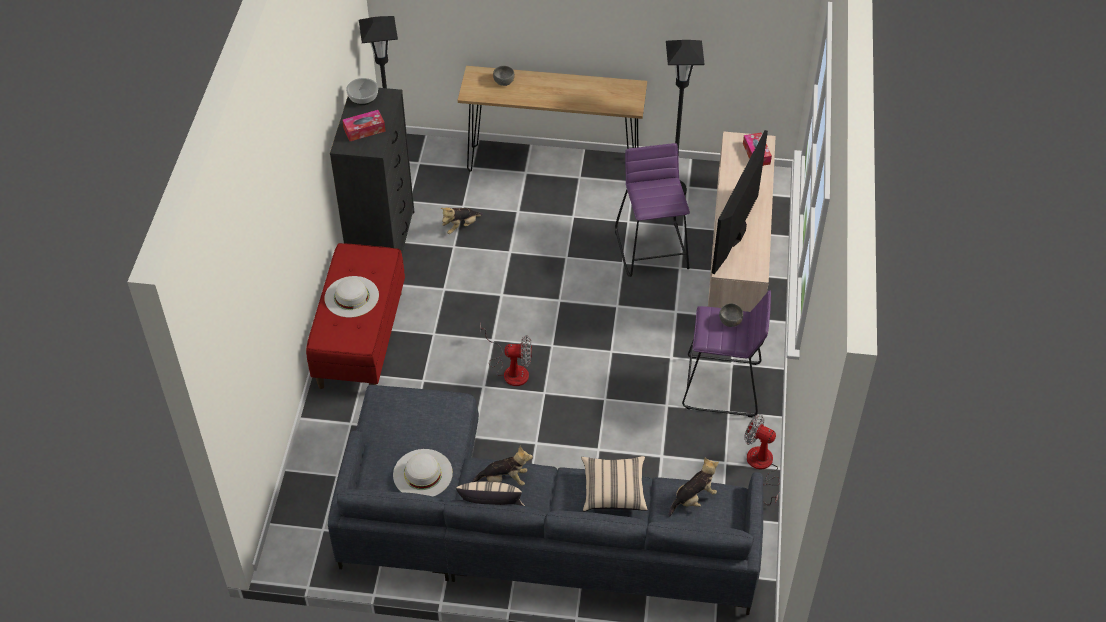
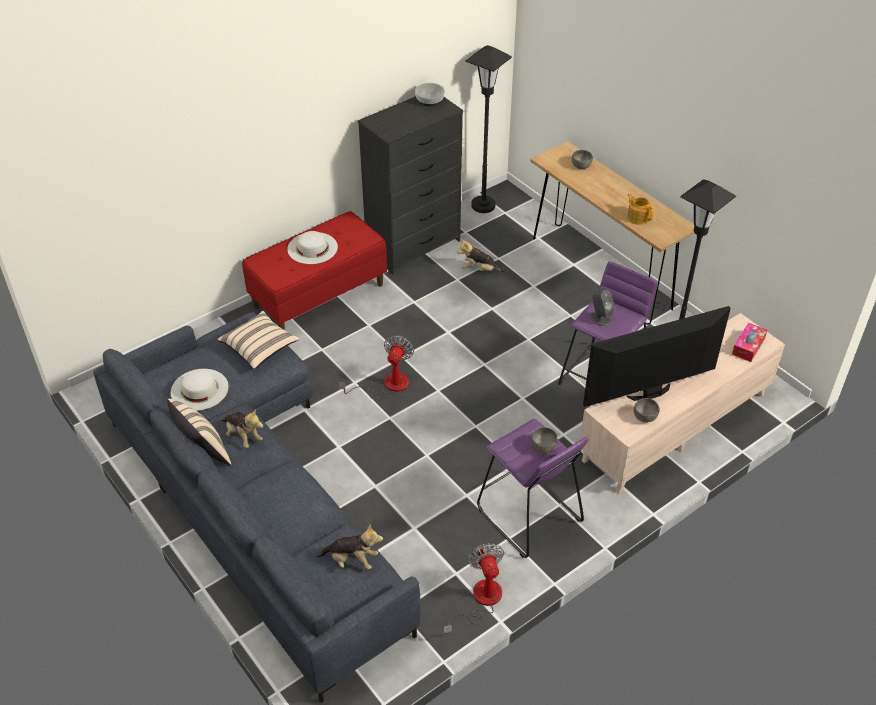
camera: 45 degrees right, 5 degrees down
tissue box [342,110,386,141] -> none
fan [480,322,532,386] -> fan turned 120 degrees counterclockwise [339,335,414,399]
beige pillow [581,456,648,512] -> beige pillow moved to [217,311,300,369]
none -> grey speaker [589,290,615,327]
none -> teapot [627,194,654,225]
none -> grey bowl [634,398,659,423]

